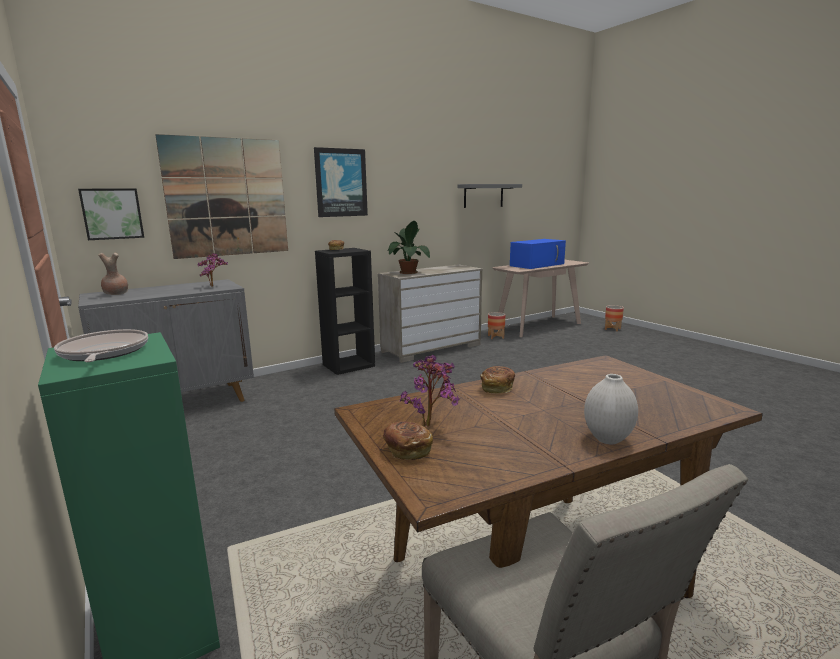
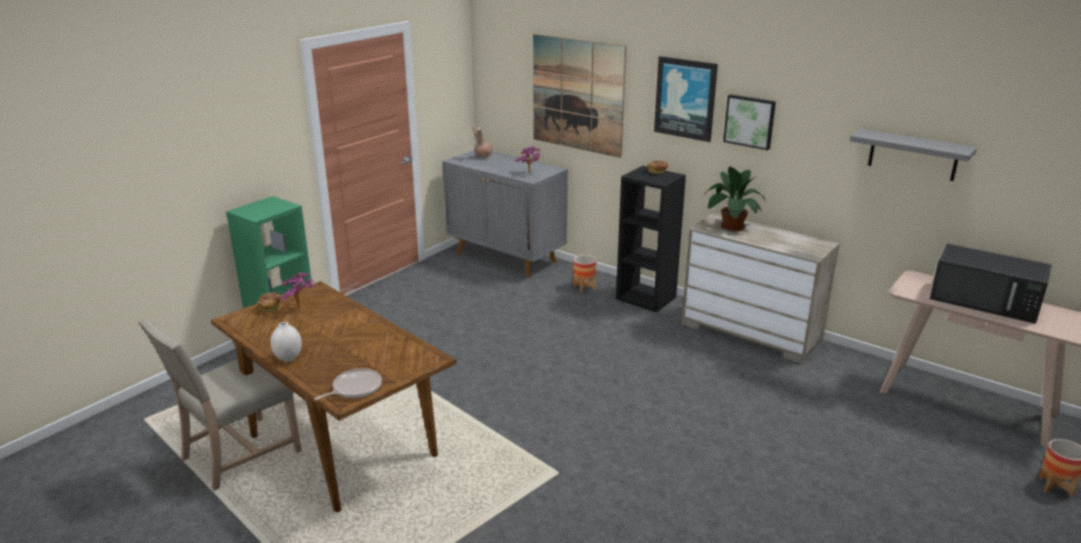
camera: 70 degrees right, 10 degrees up
frying pan [54,329,148,362] -> frying pan moved to [314,369,382,400]
picture [78,188,144,240] -> picture moved to [723,94,776,150]
bread [480,366,515,394] -> none
planter [488,312,505,339] -> planter moved to [573,255,596,293]
blue microwave [510,239,566,269] -> black microwave [930,244,1052,324]

